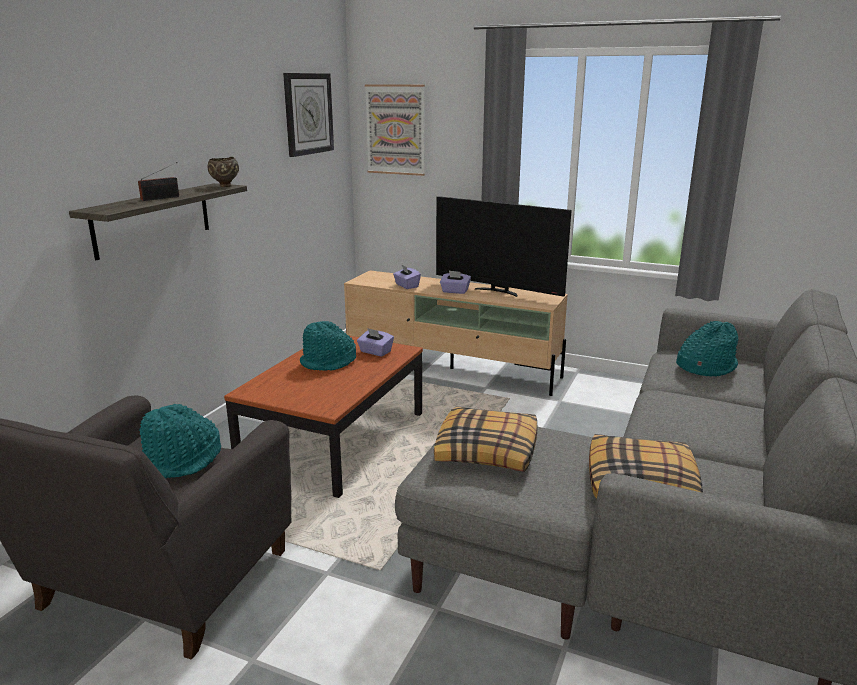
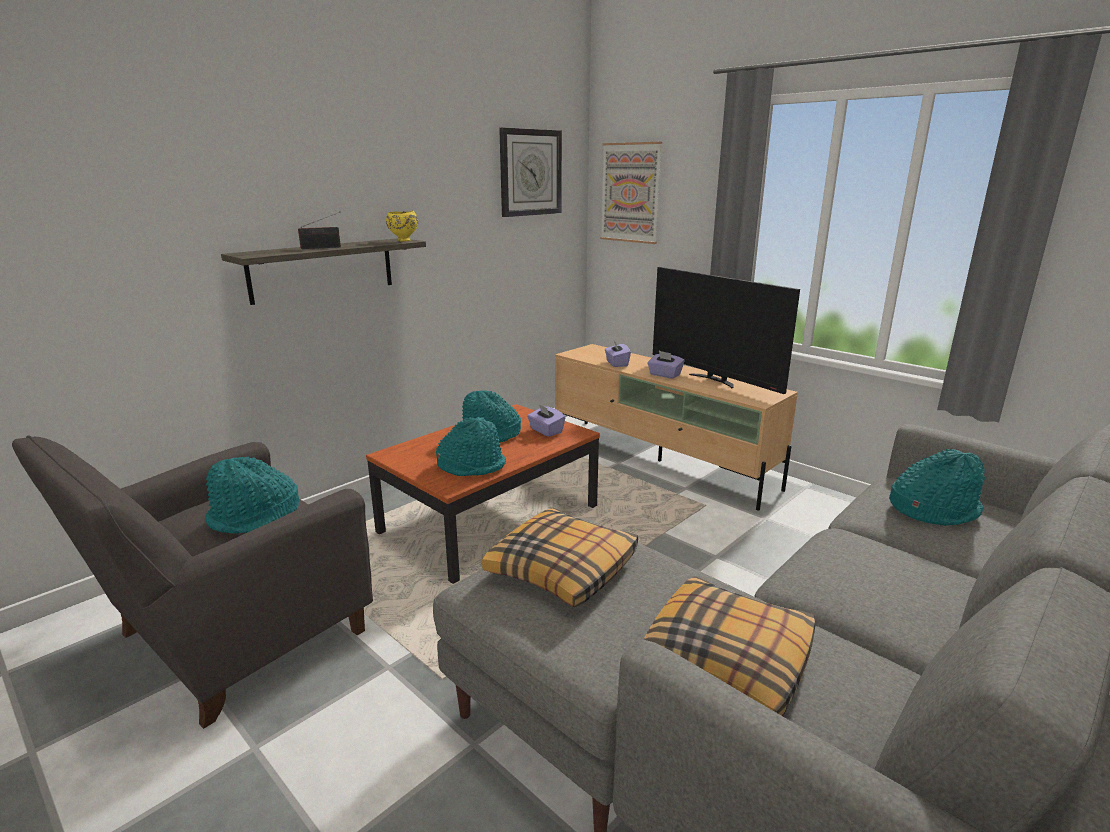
camera: 20 degrees right, 0 degrees up
brown bowl [208,157,239,187] -> yellow bowl [386,210,418,241]
none -> turquoise hat [436,417,506,476]

